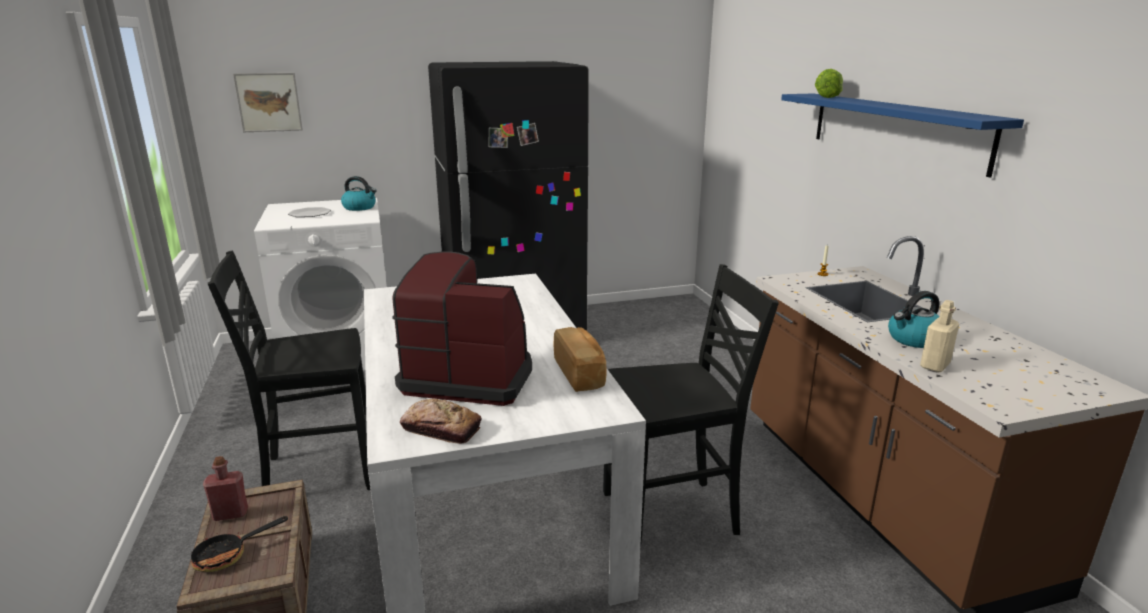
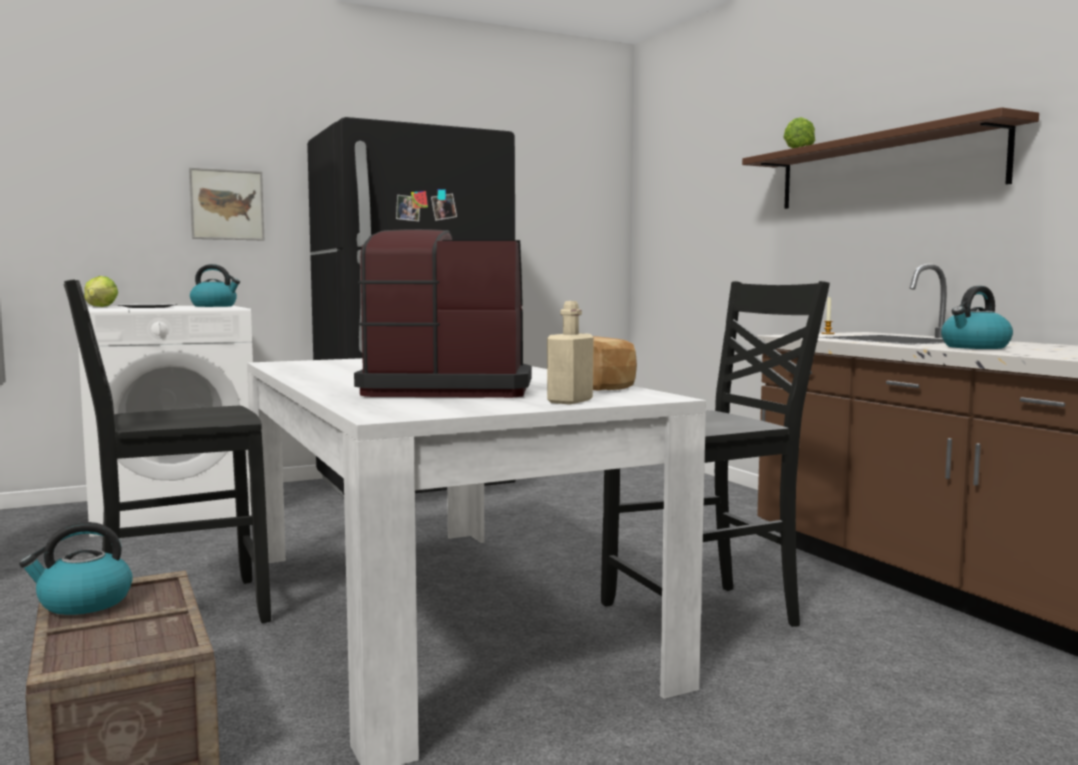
camera: 10 degrees left, 15 degrees down
frying pan [191,516,288,572] -> none
red bottle [203,456,248,521] -> kettle [19,522,133,615]
picture [233,73,303,132] -> picture moved to [189,168,264,241]
bread [400,399,482,444] -> none
blue shelf [781,93,1024,177] -> brown shelf [742,107,1039,209]
beige bottle [920,300,959,372] -> beige bottle moved to [547,301,594,404]
none -> lettuce [84,276,118,307]

